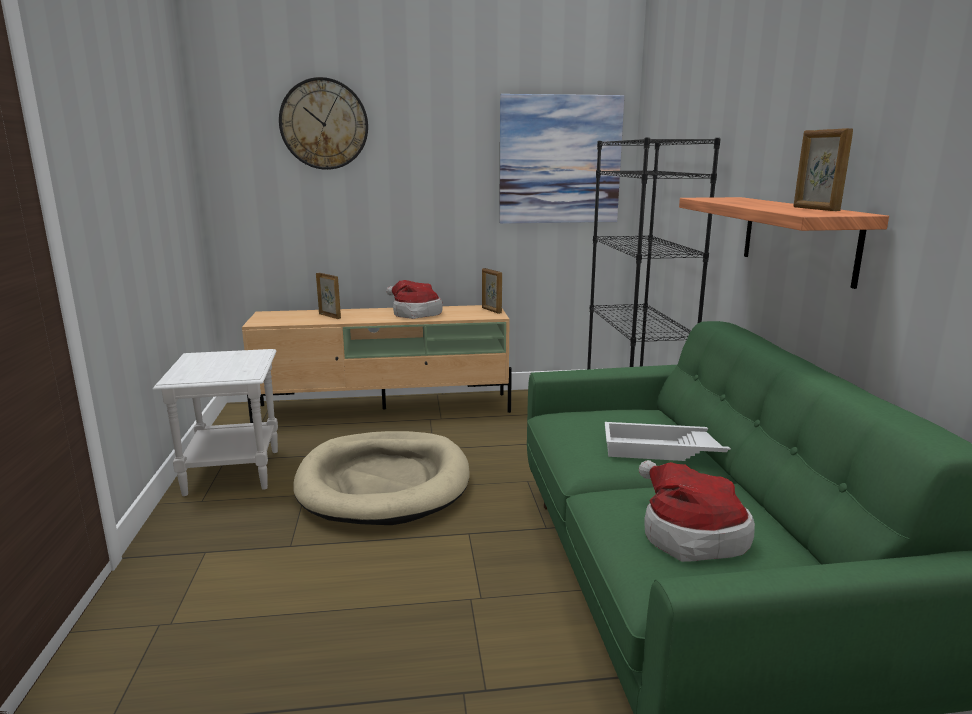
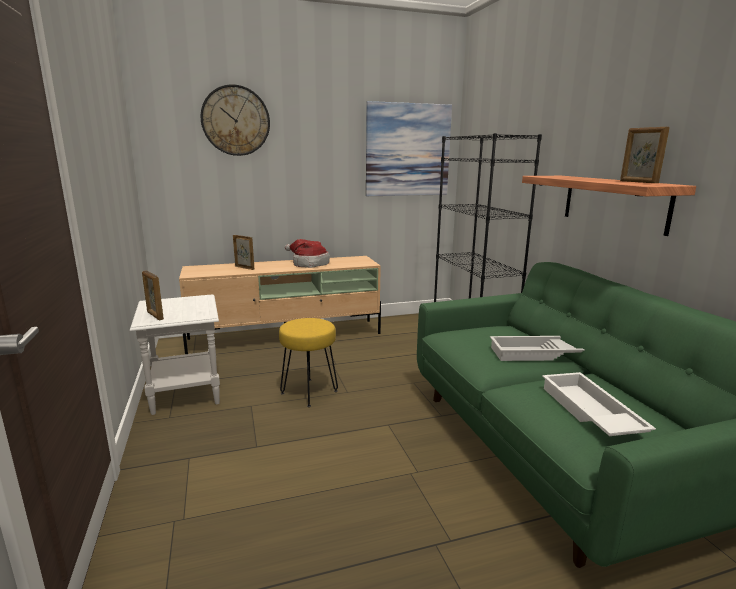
camera: 10 degrees left, 0 degrees up
beige dog bed [293,431,470,525] -> yellow stool [279,318,338,407]
picture frame [482,268,502,314] -> picture frame moved to [142,271,164,320]
hat [639,460,755,562] -> white tray [542,372,656,436]

